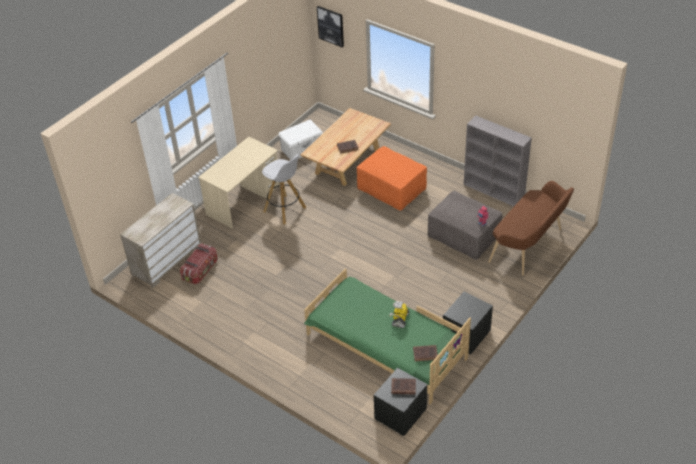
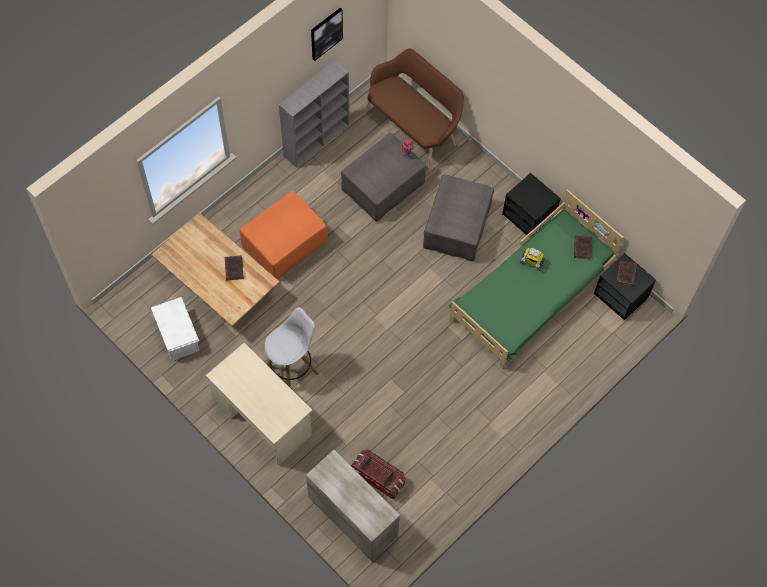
camera: 85 degrees left, 20 degrees up
picture [317,6,344,47] -> picture moved to [311,8,343,61]
none -> grey ottoman [423,174,494,261]

